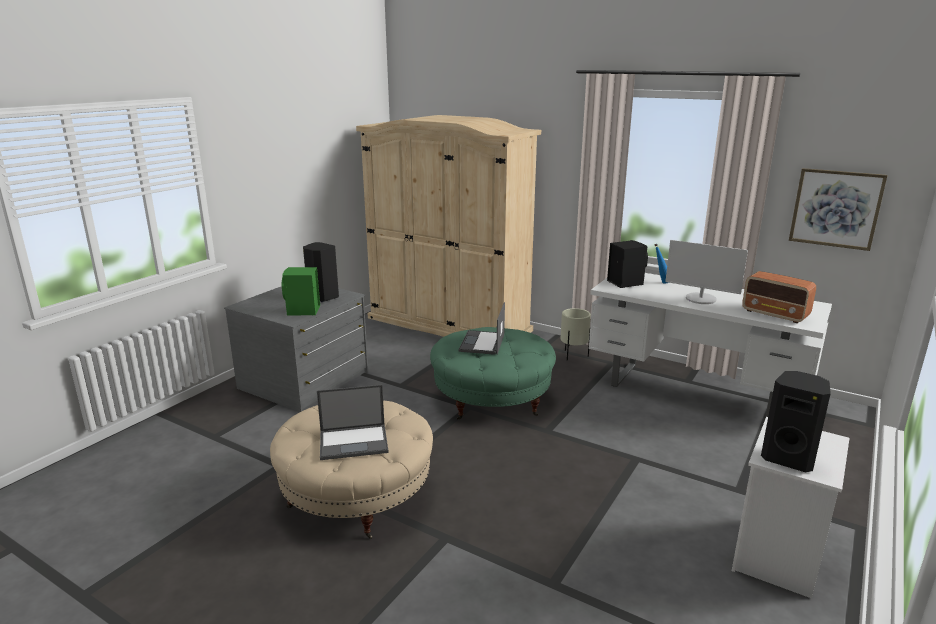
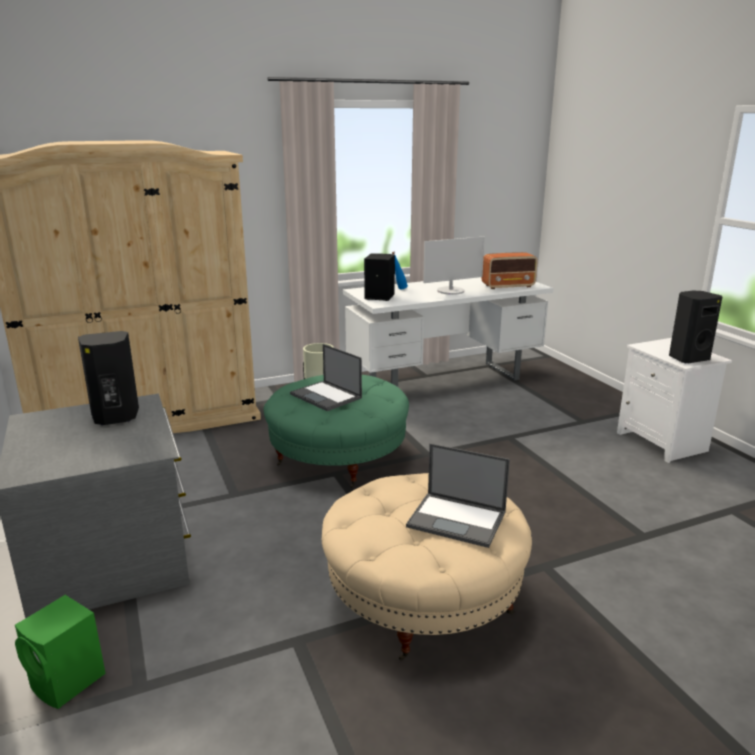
camera: 55 degrees left, 0 degrees up
green speaker [282,267,320,316] -> green speaker moved to [15,595,106,709]
laptop [317,385,389,460] -> laptop turned 90 degrees clockwise [406,443,510,548]
picture [789,168,888,251] -> none

